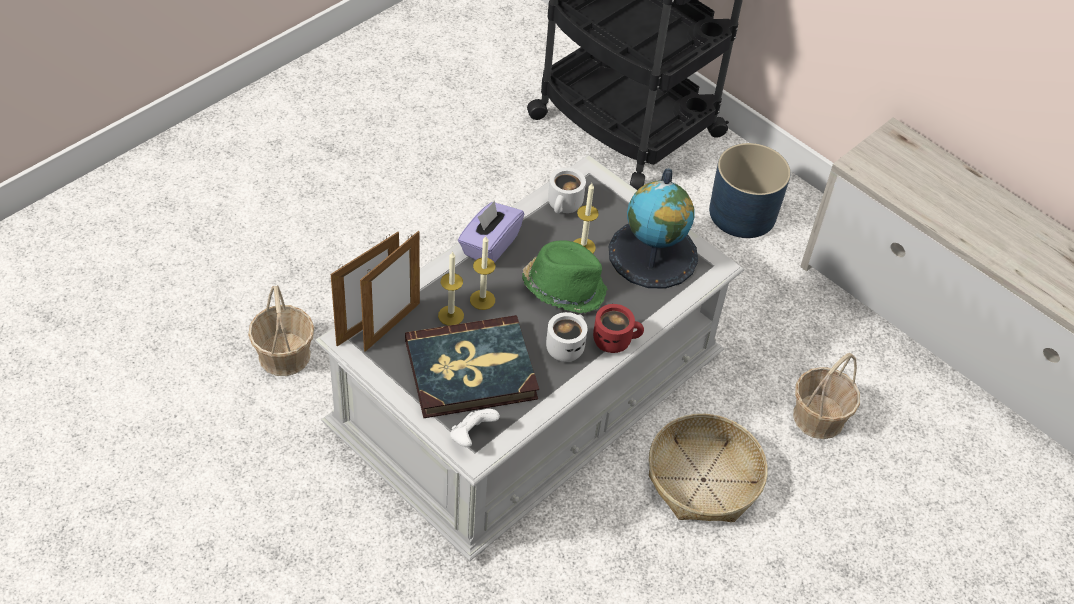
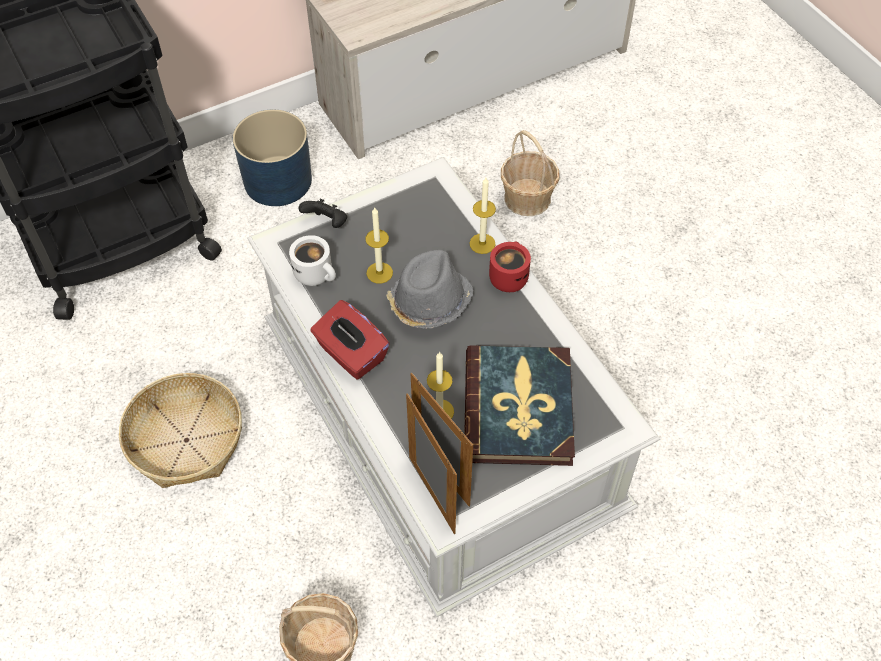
camera: 70 degrees left, 5 degrees up
white game controller [450,409,500,447] -> none
purple tissue box [458,201,524,263] -> red tissue box [310,300,390,379]
candle [470,236,495,310] -> candle moved to [469,177,496,254]
green hat [522,240,608,313] -> grey hat [386,250,474,329]
white mug [546,312,587,362] -> none
globe [609,168,698,289] -> none
basket [649,414,768,522] -> basket moved to [119,373,242,488]
none -> black game controller [298,199,347,228]

